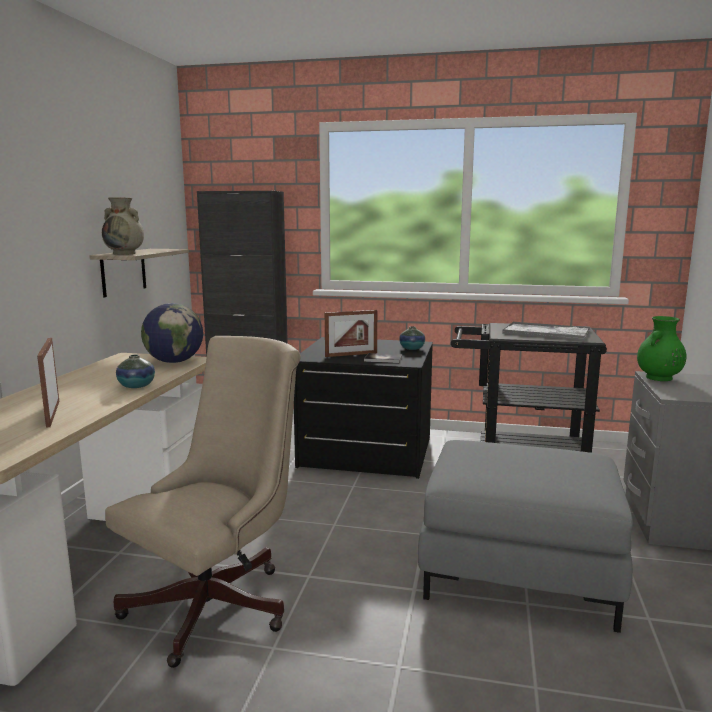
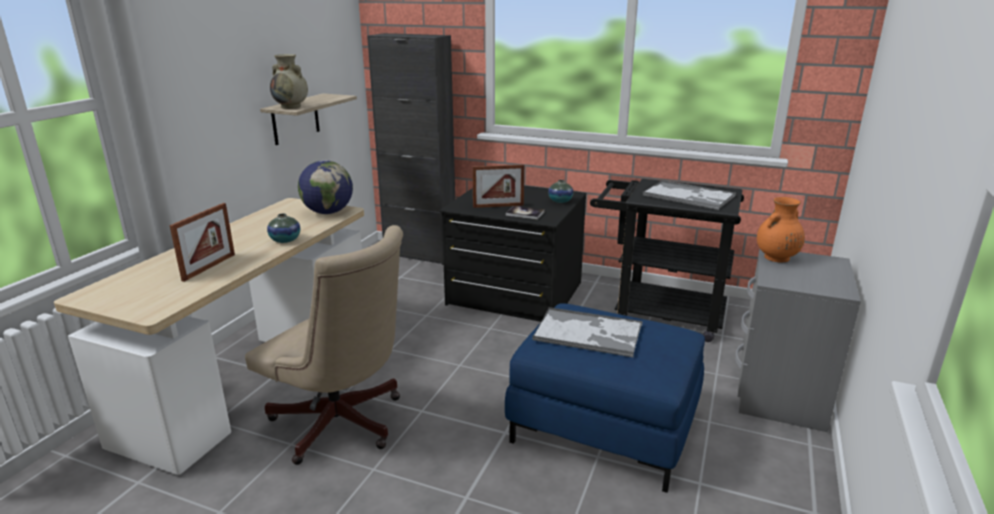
camera: 10 degrees right, 10 degrees up
picture frame [37,338,59,428] -> picture frame turned 150 degrees counterclockwise [170,203,235,282]
beige office chair [105,336,301,668] -> beige office chair turned 75 degrees clockwise [245,225,403,465]
grey ottoman [418,440,633,633] -> blue ottoman [505,303,705,493]
green vase [637,316,687,381] -> orange vase [757,197,805,263]
none -> tray [532,307,643,357]

